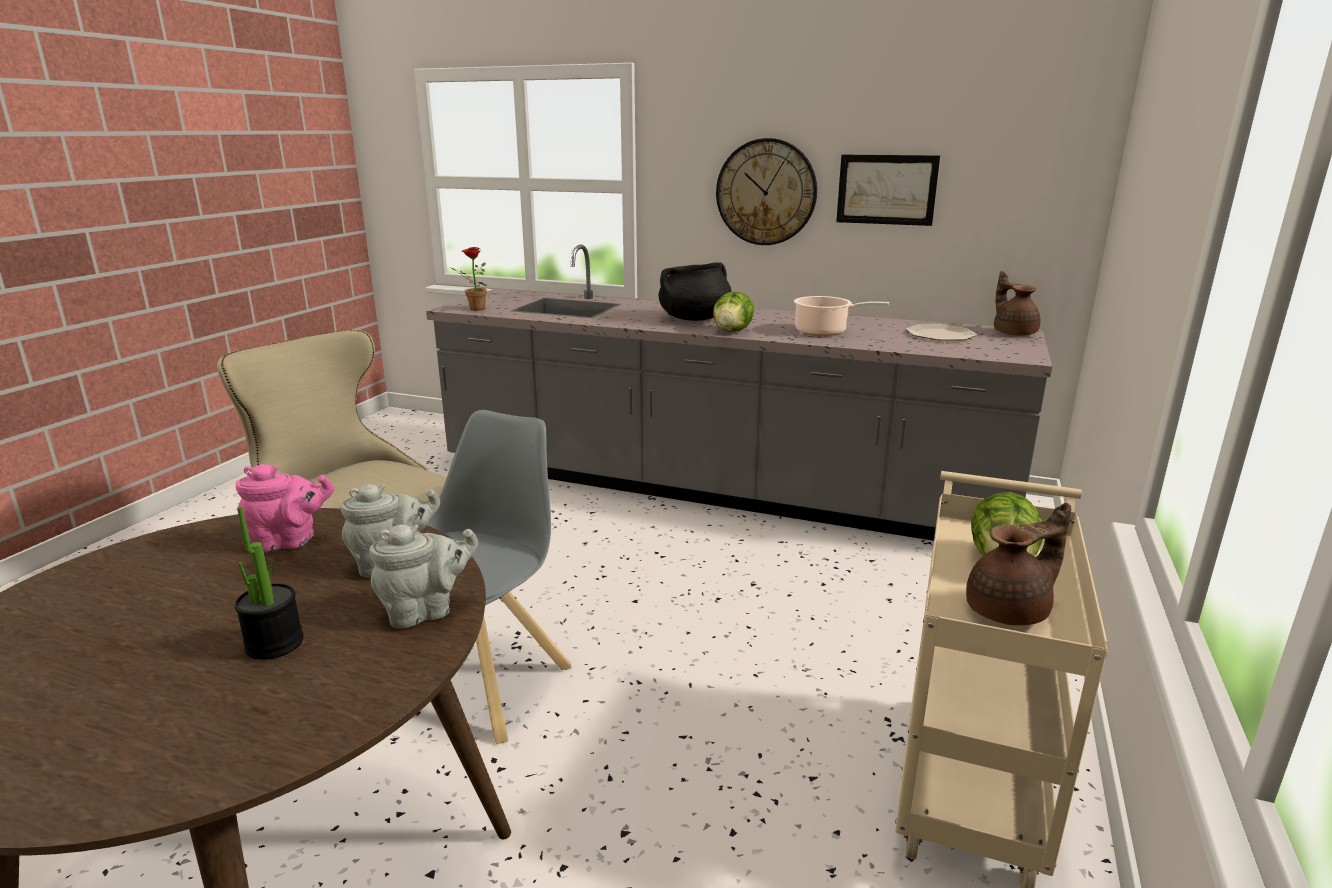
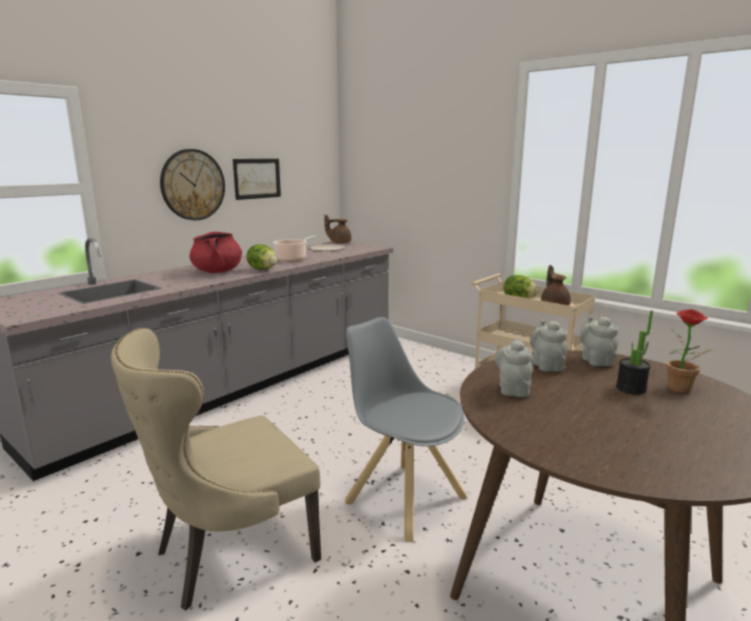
camera: 70 degrees left, 5 degrees down
pink teapot [236,464,335,552] -> grey teapot [495,337,534,397]
potted plant [451,247,487,311] -> potted plant moved to [666,309,713,393]
black cooking pot [659,262,732,321] -> red cooking pot [189,232,242,273]

